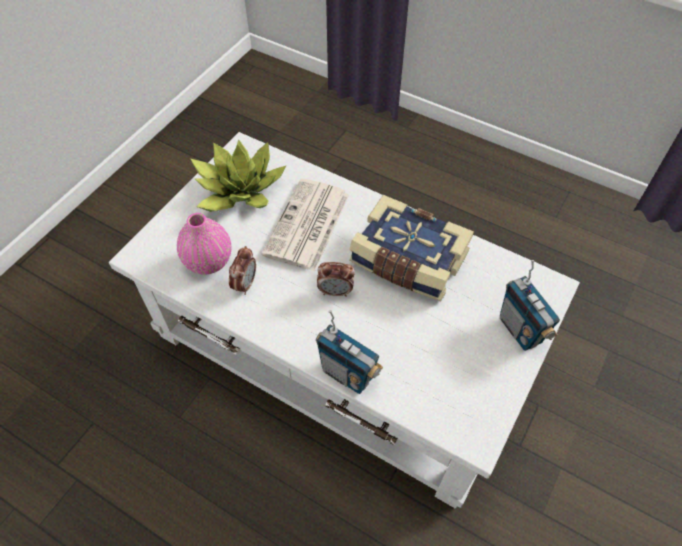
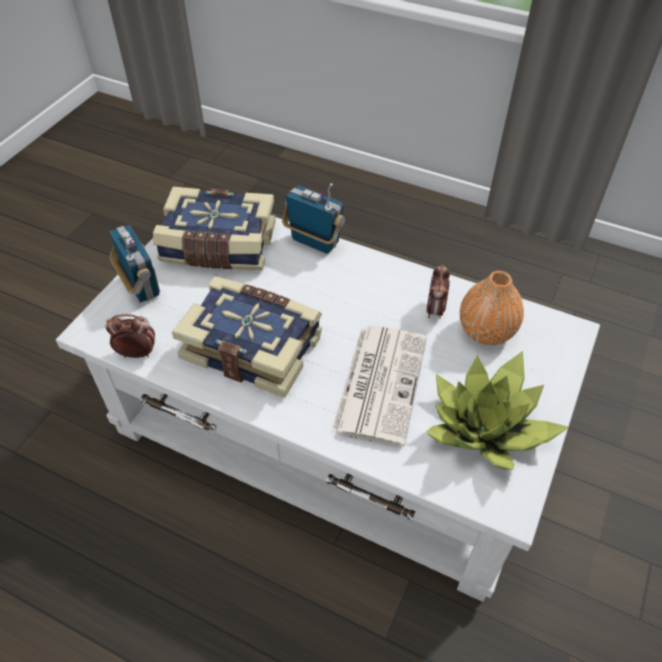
camera: 175 degrees right, 5 degrees down
pink vase [177,213,231,275] -> orange vase [460,271,524,345]
alarm clock [317,262,355,297] -> alarm clock moved to [105,314,155,358]
none -> book [153,187,276,270]

